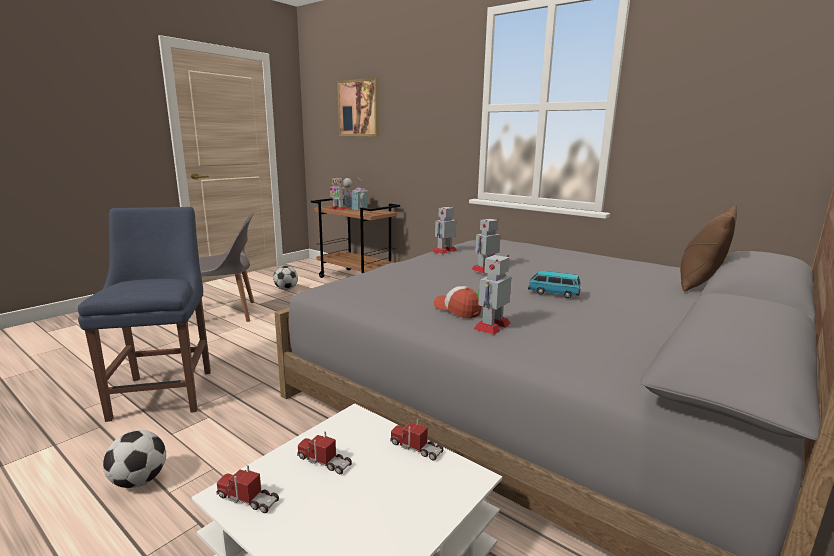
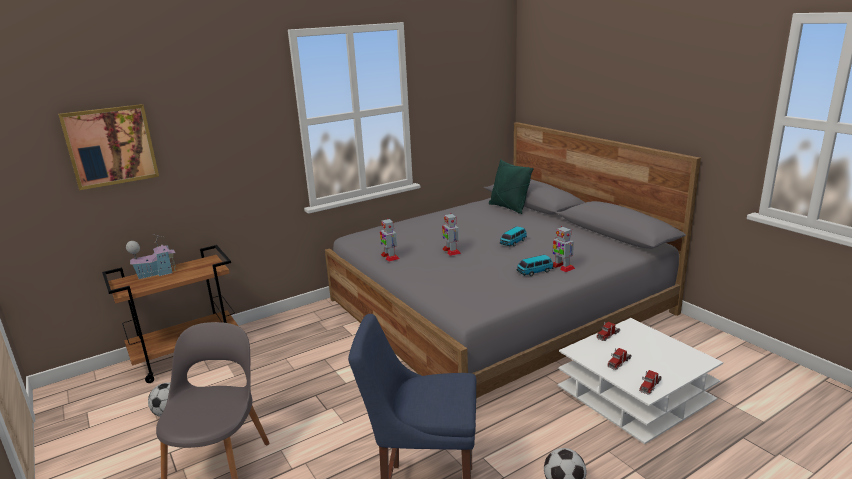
camera: 70 degrees left, 5 degrees up
toy robot [329,177,347,210] -> none
cap [434,286,482,319] -> toy car [517,255,553,276]
brown pillow [680,205,737,291] -> green pillow [489,159,534,214]

